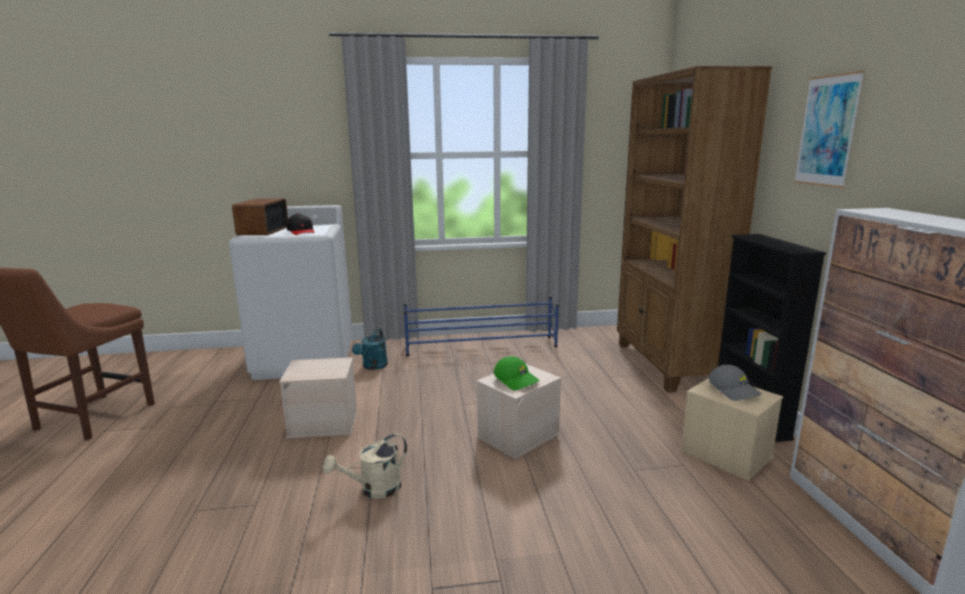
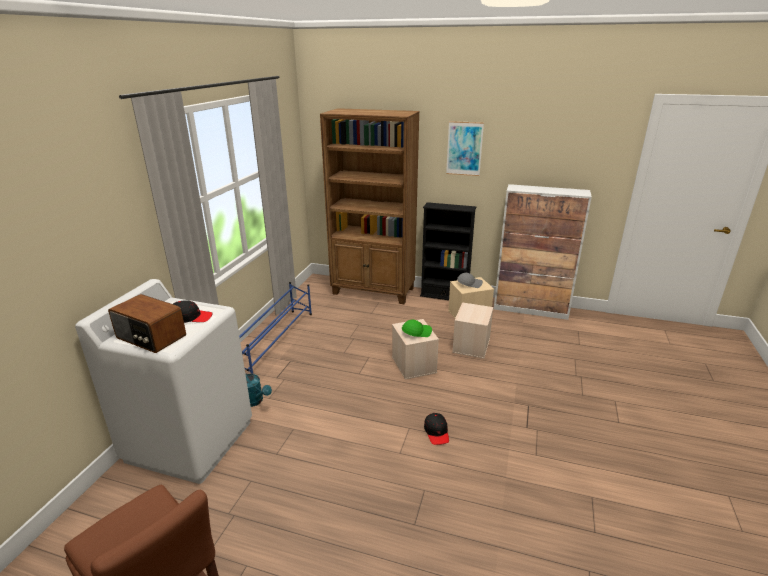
camera: 65 degrees left, 10 degrees up
beige storage box [279,357,357,439] -> beige storage box moved to [452,302,493,359]
beige watering can [323,434,407,499] -> black cap [424,413,449,445]

